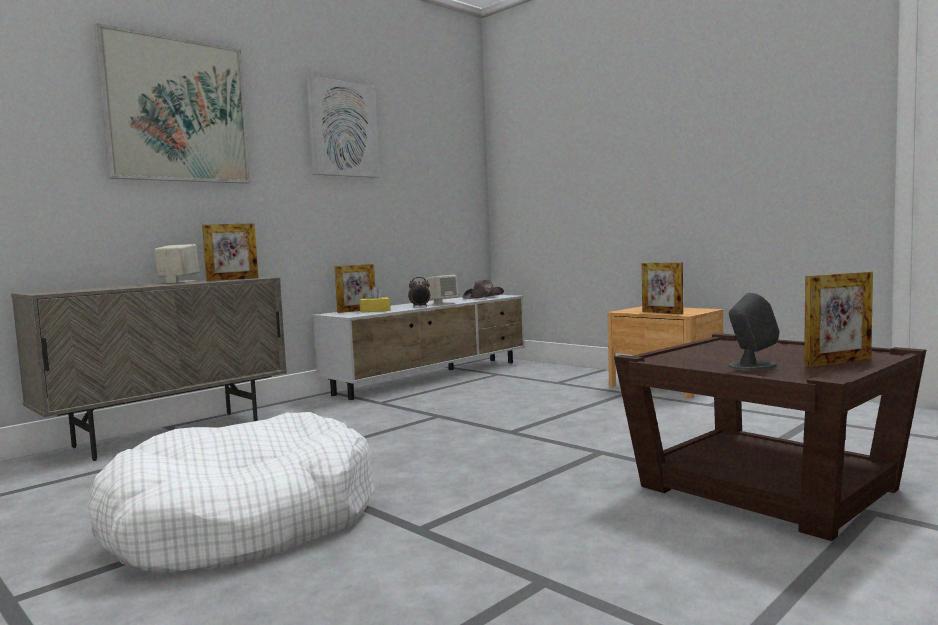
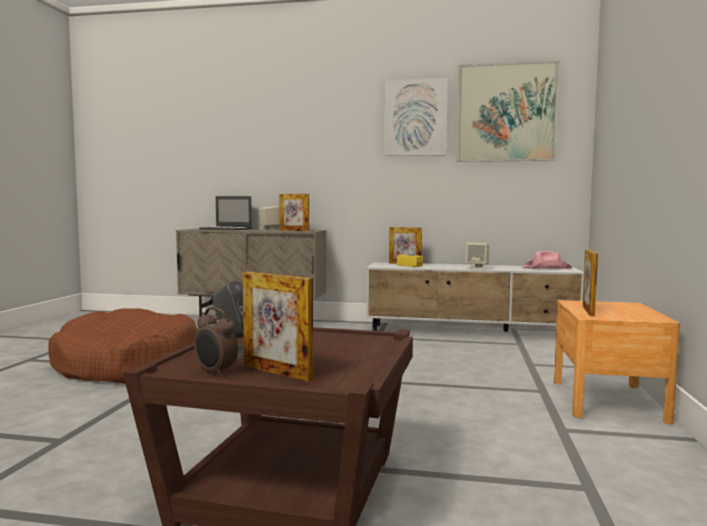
camera: 55 degrees right, 0 degrees up
white dog bed [88,412,375,574] -> brown dog bed [48,308,198,384]
picture [94,23,251,183] -> picture moved to [457,61,560,162]
alarm clock [408,277,430,307] -> alarm clock moved to [194,307,238,377]
brown hat [462,279,504,299] -> pink hat [521,251,573,269]
none -> laptop [199,196,252,230]

